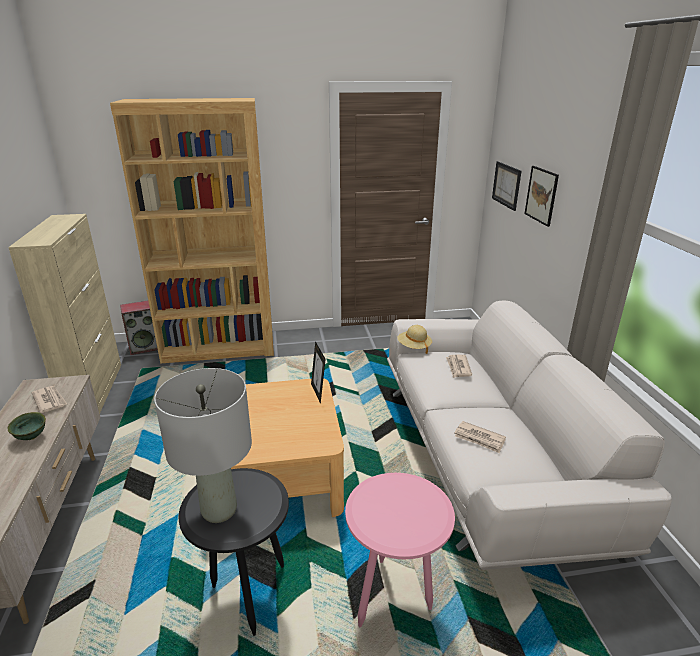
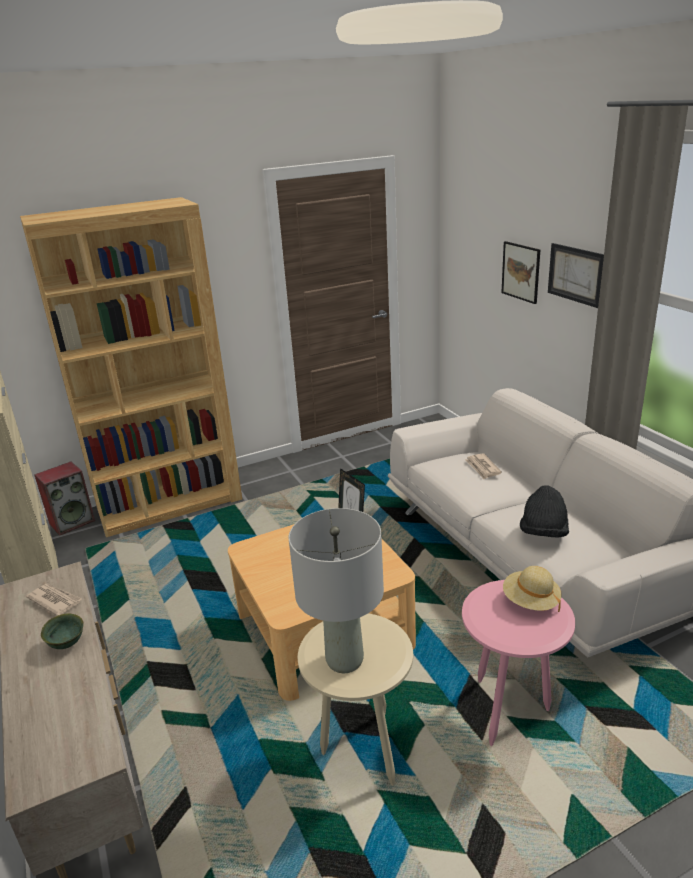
camera: 15 degrees left, 0 degrees up
black side table [179,468,289,636] -> beige side table [298,614,413,786]
beige hat [397,325,432,354] -> beige hat moved to [503,566,562,612]
newspaper [454,421,506,453] -> black hat [520,485,569,538]
picture [492,161,522,211] -> picture moved to [548,243,604,308]

